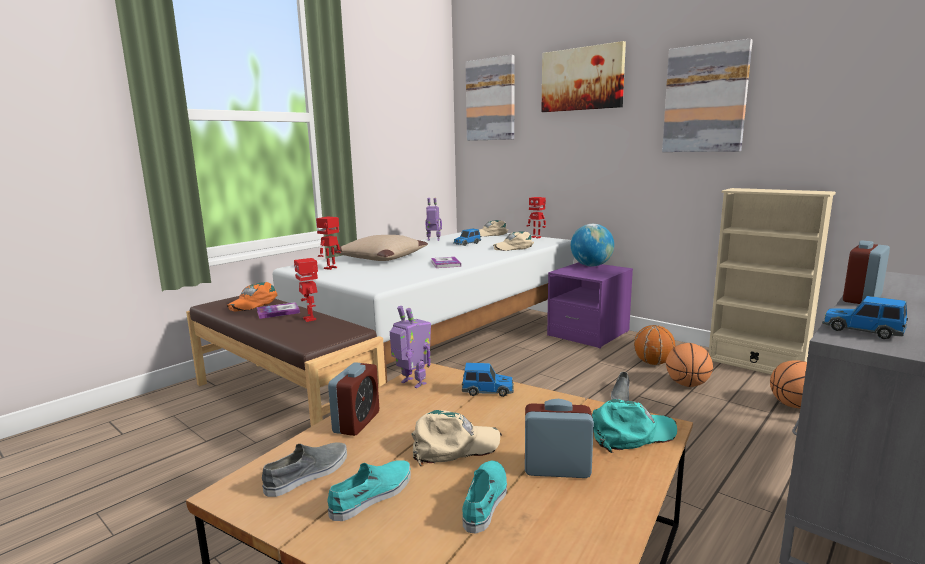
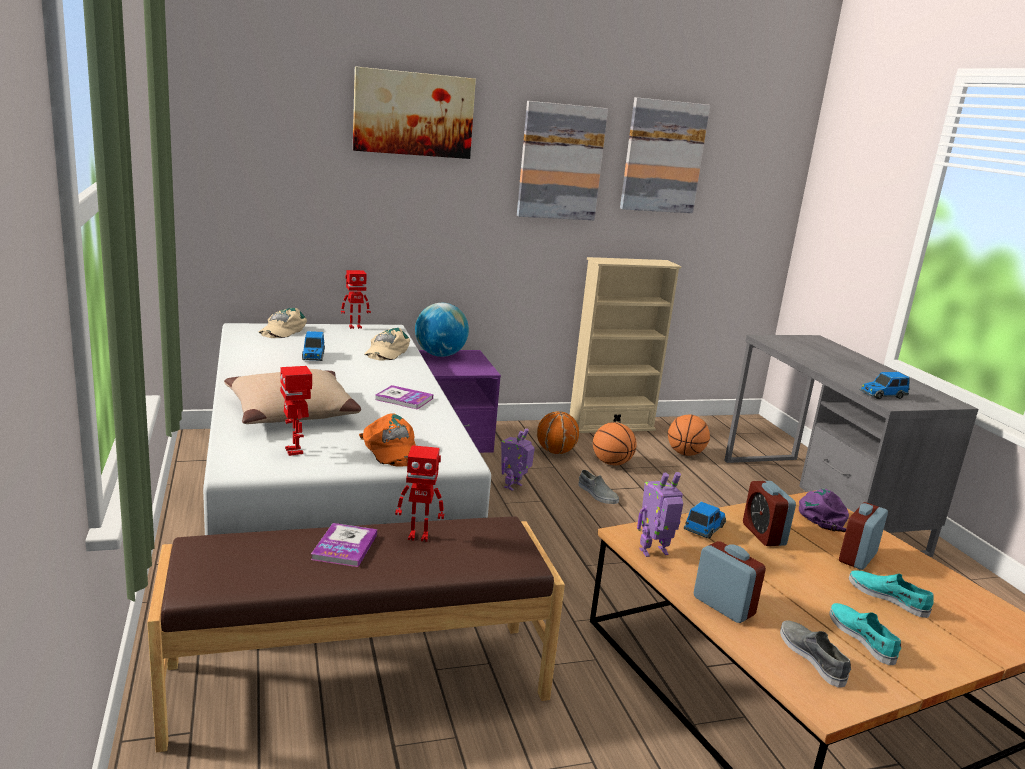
camera: 60 degrees left, 5 degrees up
orange cap [227,282,277,311] -> orange cap moved to [359,413,416,467]
beige cap [411,410,502,466] -> none
toy robot [425,198,442,241] -> toy robot moved to [501,428,535,491]
picture [466,55,515,141] -> picture moved to [620,97,710,213]
turquoise cap [592,399,677,453] -> purple cap [799,489,849,532]
alarm clock [843,240,890,304] -> alarm clock moved to [743,481,796,546]

